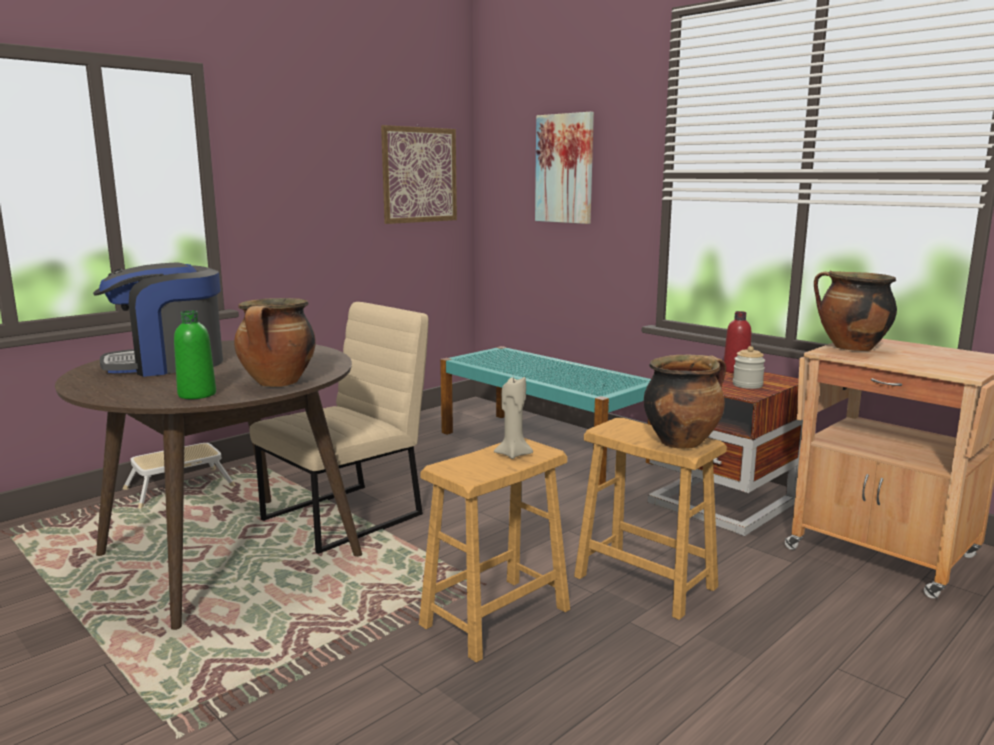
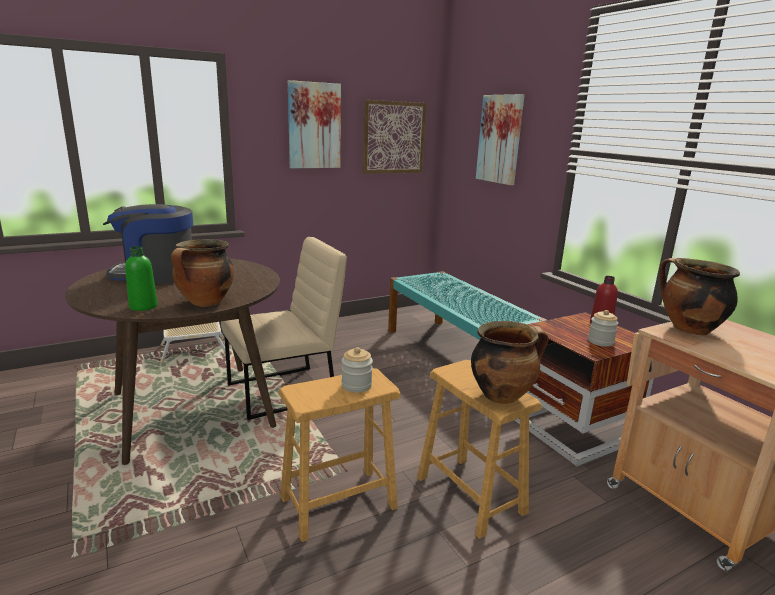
camera: 15 degrees right, 5 degrees up
beige candle [494,376,533,459] -> jar [341,347,373,393]
none -> picture [288,80,341,168]

